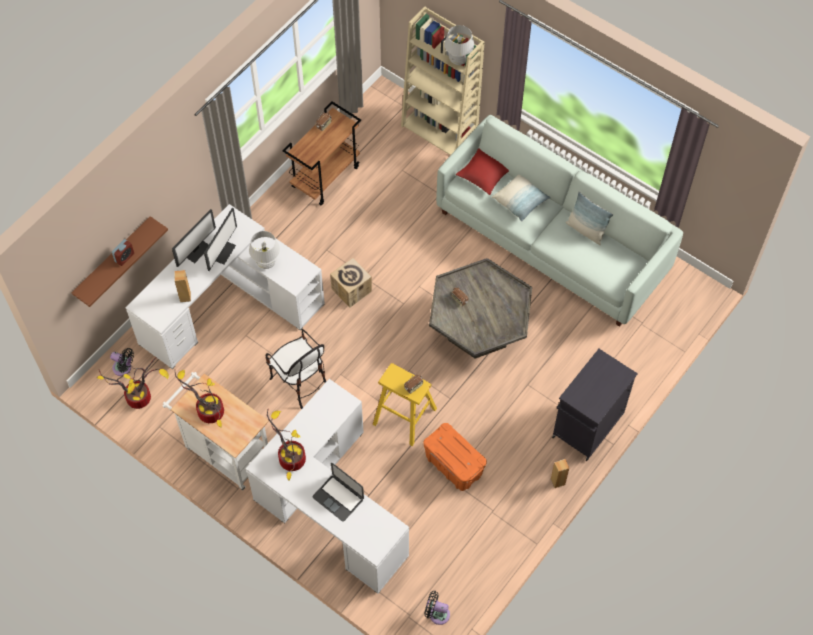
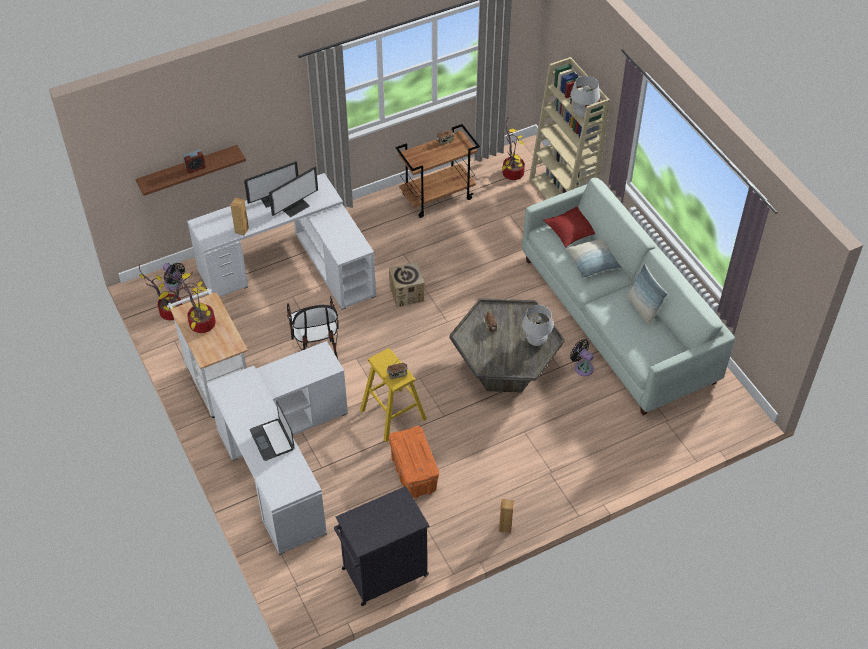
camera: 25 degrees right, 10 degrees down
white table lamp [249,231,280,269] -> white table lamp moved to [522,305,554,346]
potted plant [267,410,306,480] -> potted plant moved to [502,118,525,180]
black fan [424,591,450,625] -> black fan moved to [570,339,594,376]
black cabinet [552,349,638,461] -> black cabinet moved to [334,486,429,606]

